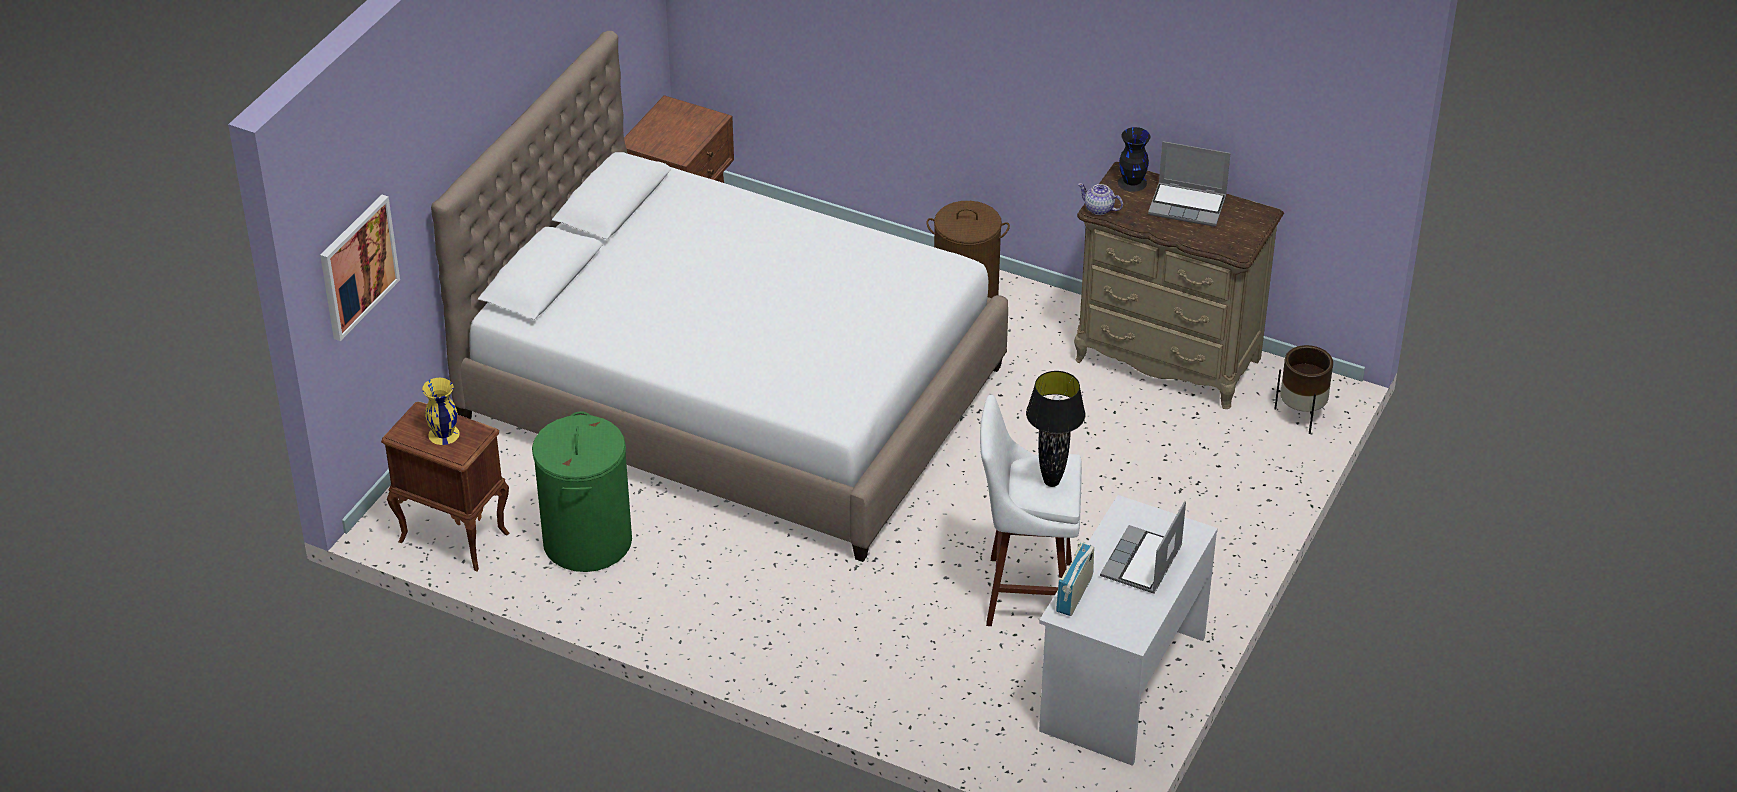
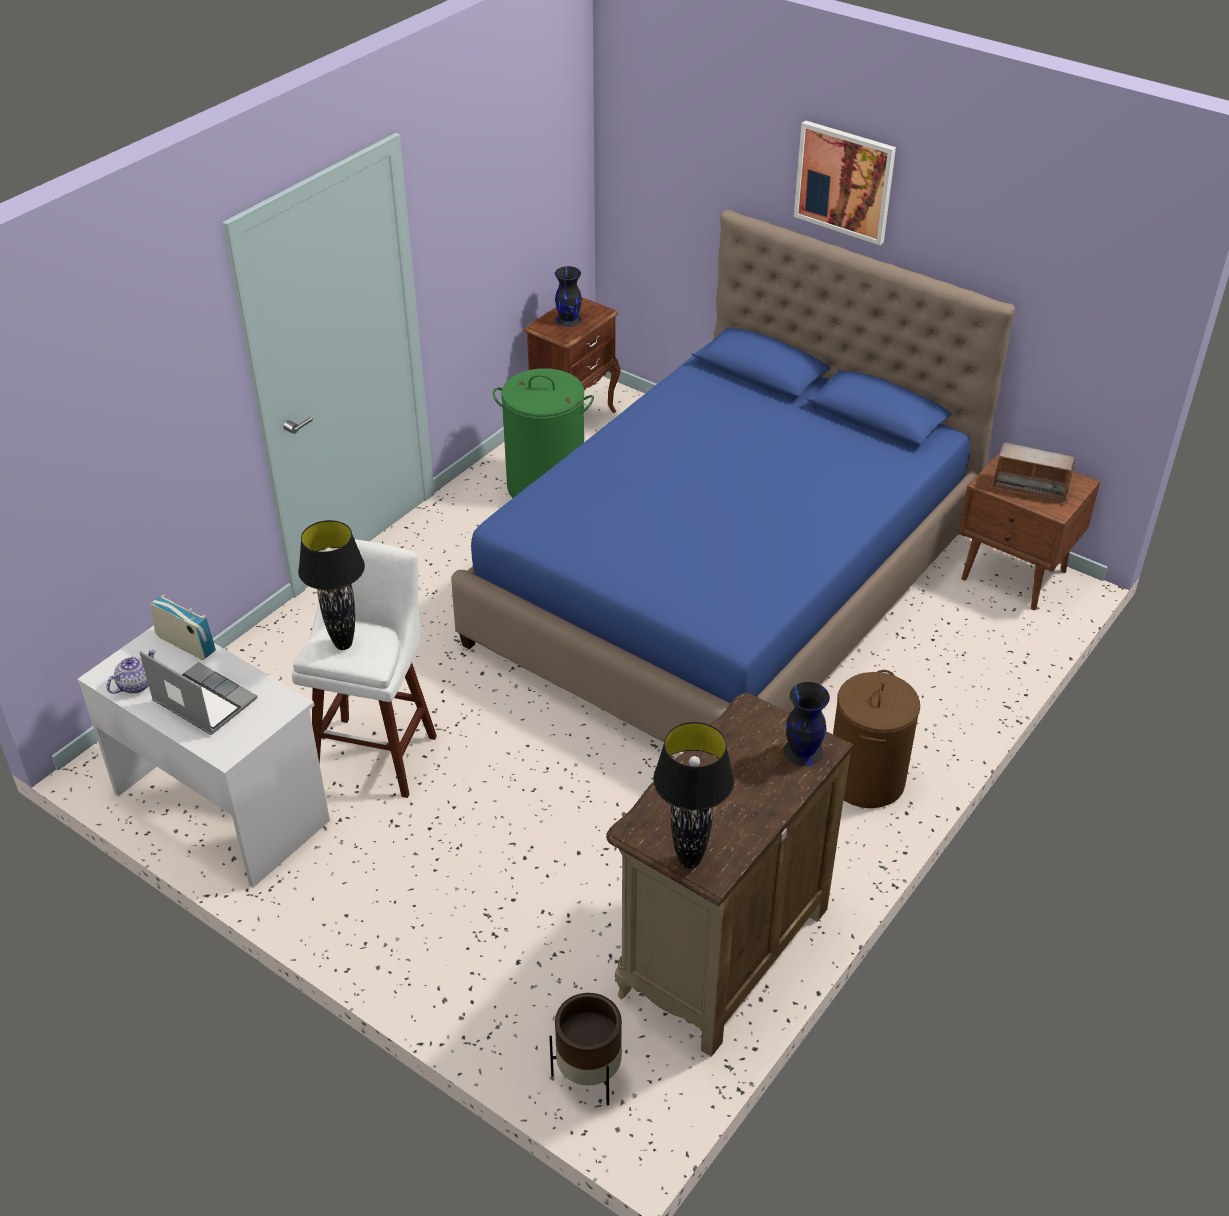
camera: 100 degrees right, 0 degrees up
picture [320,195,400,341] -> picture moved to [794,120,896,245]
yellow vase [422,378,460,445] -> black vase [555,266,582,327]
white bed [431,31,1008,562] -> blue bed [451,210,1015,753]
teapot [1078,183,1123,215] -> teapot moved to [107,650,156,694]
laptop [1148,141,1230,227] -> none
none -> black table lamp [653,722,734,869]
none -> radio [990,442,1079,504]

